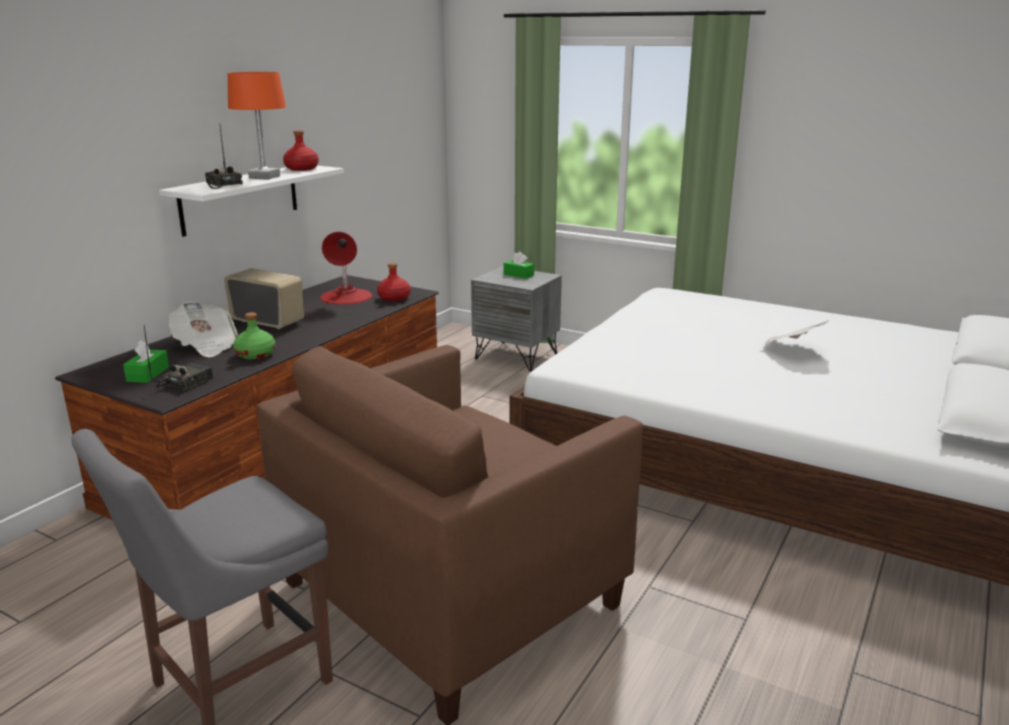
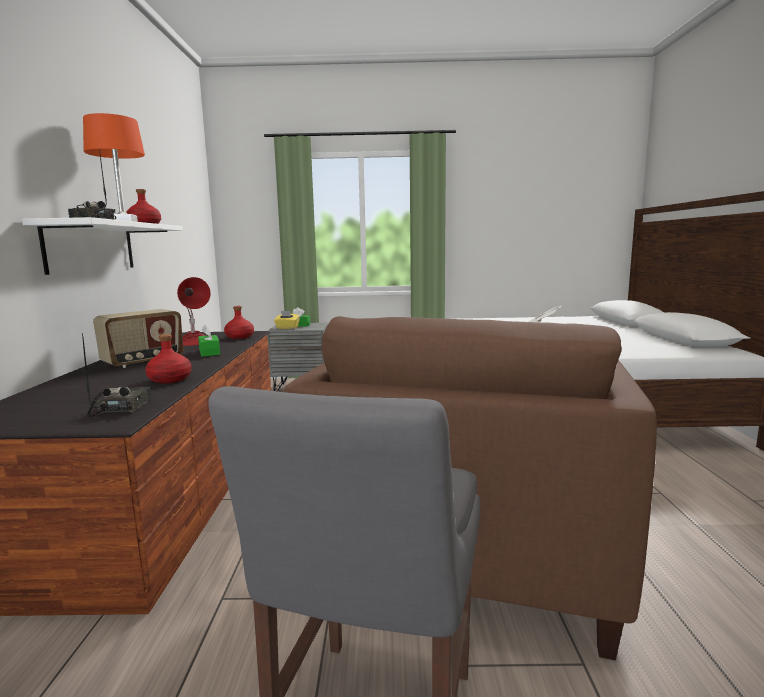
camera: 30 degrees left, 10 degrees down
green tissue box [123,340,169,383] -> green tissue box moved to [198,324,220,357]
newspaper [168,301,238,357] -> none
radio [224,268,304,329] -> radio turned 135 degrees clockwise [93,309,183,368]
green bottle [233,312,275,360] -> red bottle [145,334,192,383]
none -> yellow tissue box [274,311,300,329]

